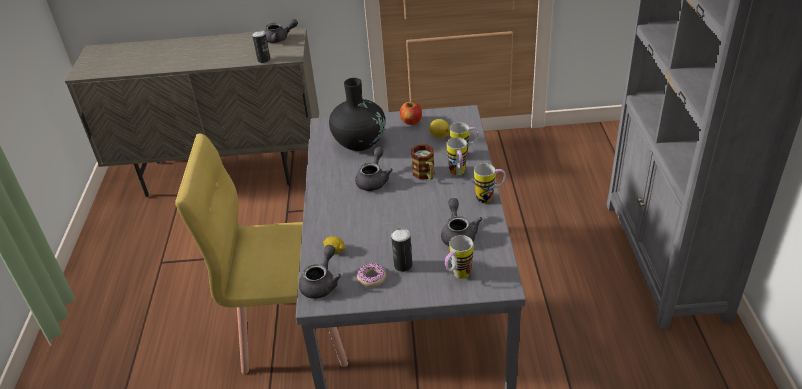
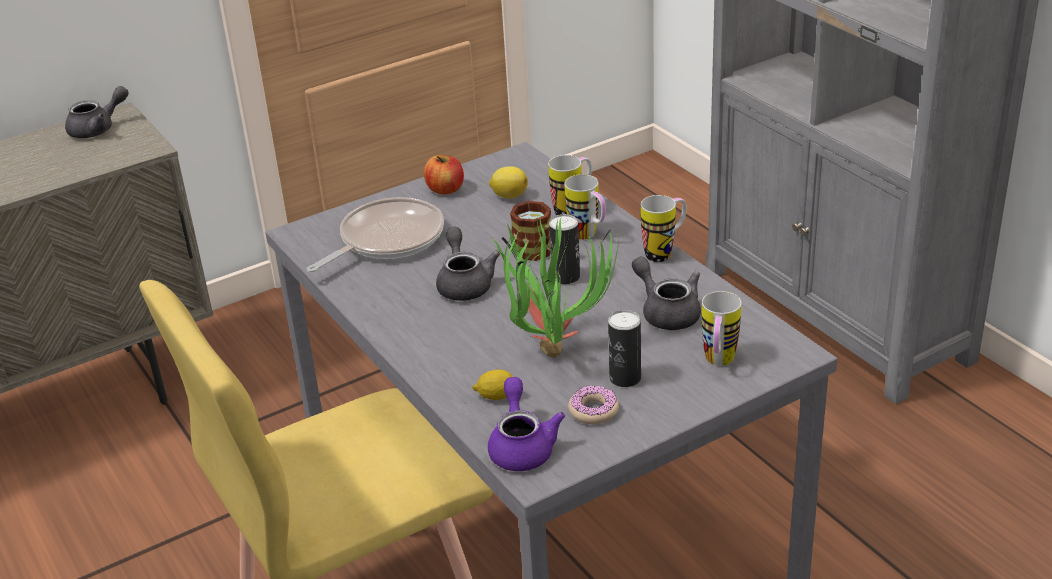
camera: 30 degrees left, 5 degrees down
can [252,30,270,63] -> can moved to [549,214,580,284]
grey teapot [299,245,341,299] -> purple teapot [488,377,565,471]
black vase [329,78,385,151] -> frying pan [307,197,444,272]
none -> potted plant [491,217,618,358]

